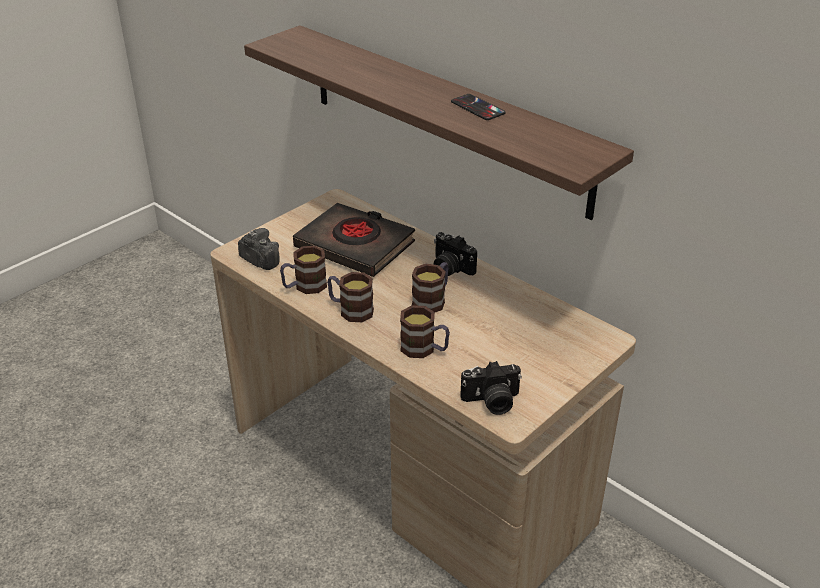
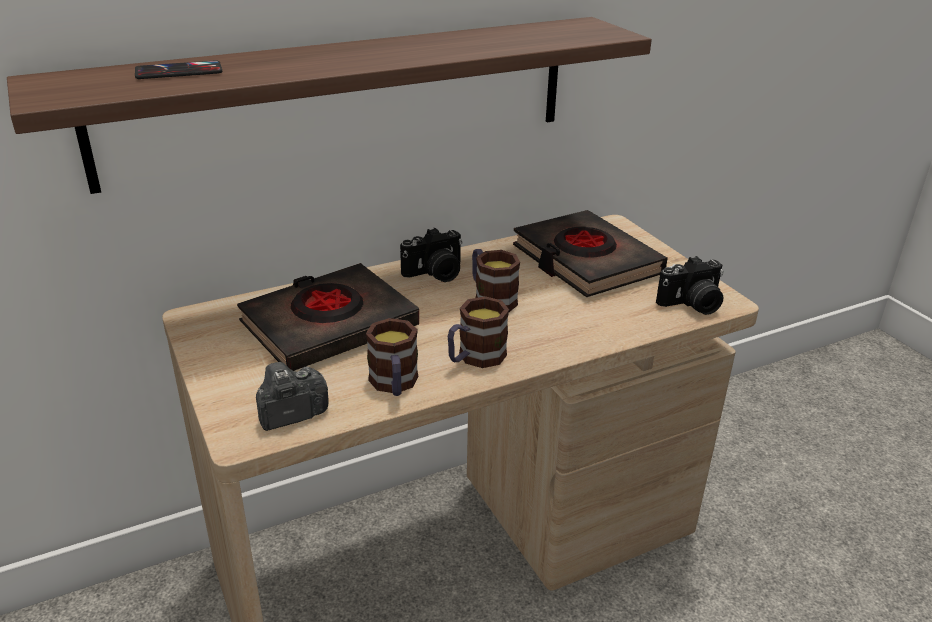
camera: 70 degrees left, 5 degrees down
mug [400,305,450,358] -> none
phone [451,94,506,120] -> phone moved to [135,61,222,79]
camera [460,361,522,415] -> camera turned 60 degrees clockwise [656,256,724,315]
none -> black book [513,210,668,297]

